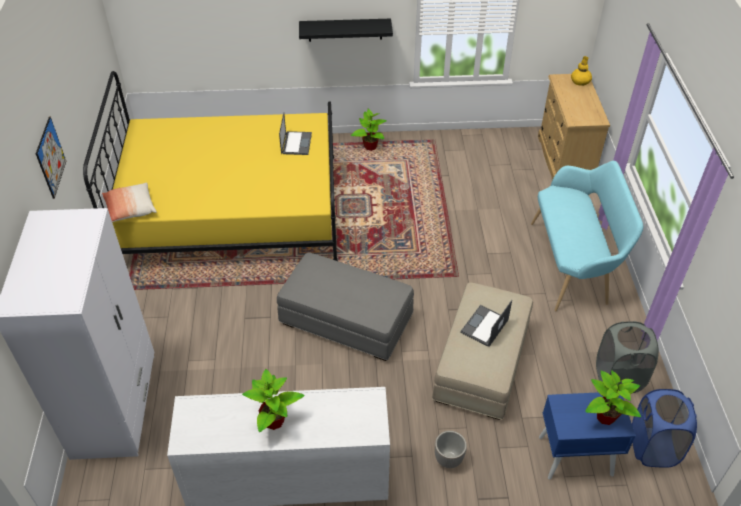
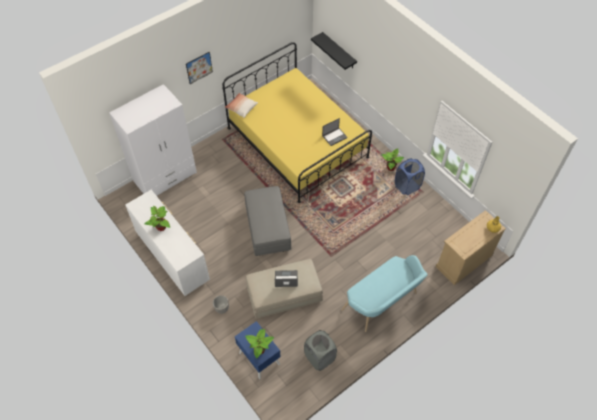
camera: 55 degrees right, 10 degrees up
black shelf [299,19,393,42] -> black shelf moved to [311,32,357,70]
blue laundry basket [632,389,697,467] -> blue laundry basket moved to [395,158,425,195]

